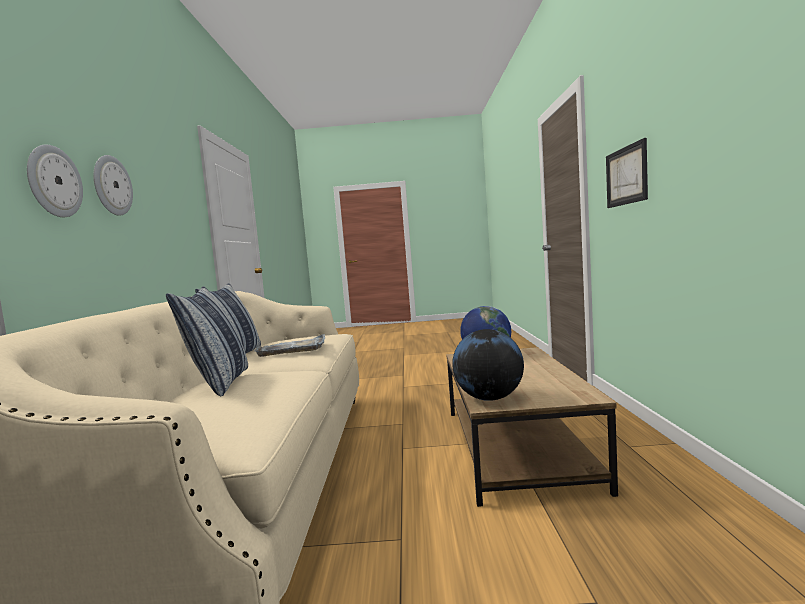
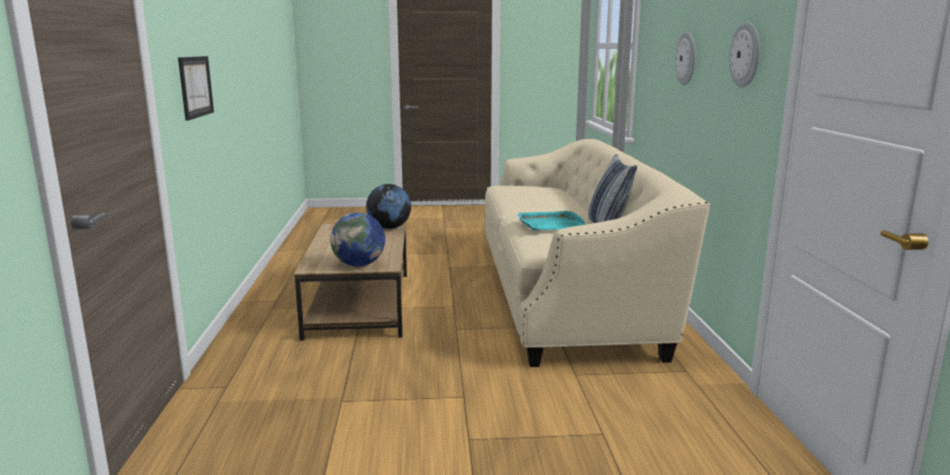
camera: 175 degrees right, 10 degrees up
wall clock [27,145,83,217] -> wall clock moved to [729,22,760,87]
pillow [166,286,248,396] -> none
grey tray [254,334,325,357] -> turquoise tray [517,211,586,230]

